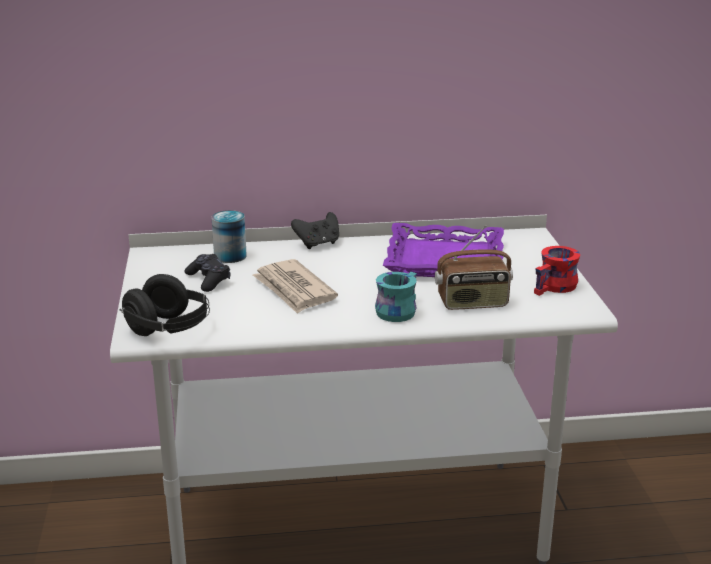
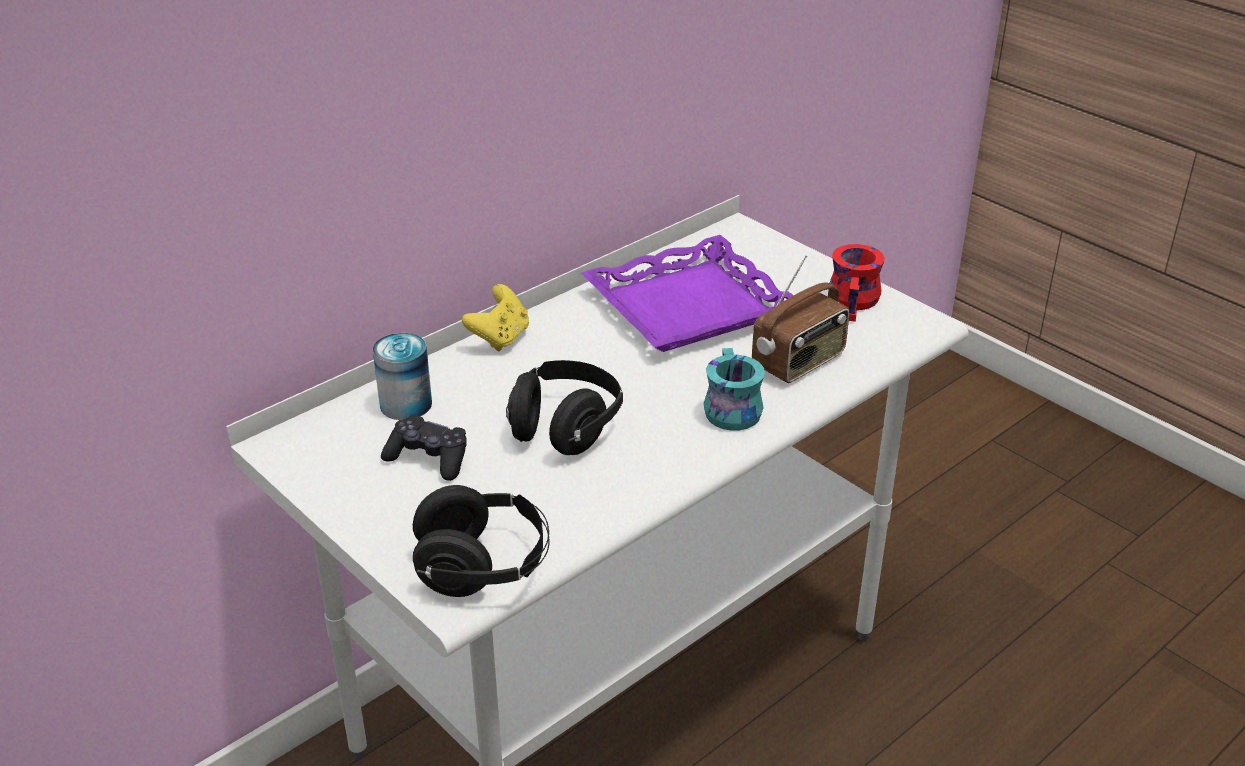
camera: 35 degrees left, 10 degrees up
newspaper [253,259,338,314] -> black headphones [506,360,623,455]
black game controller [291,212,339,249] -> yellow game controller [462,284,529,351]

